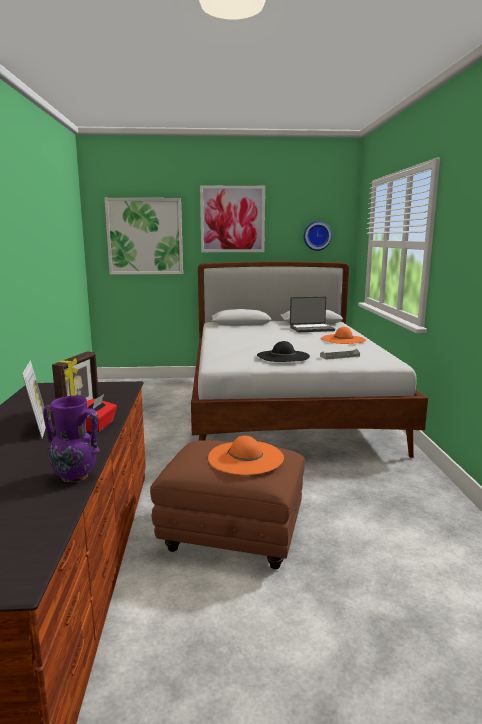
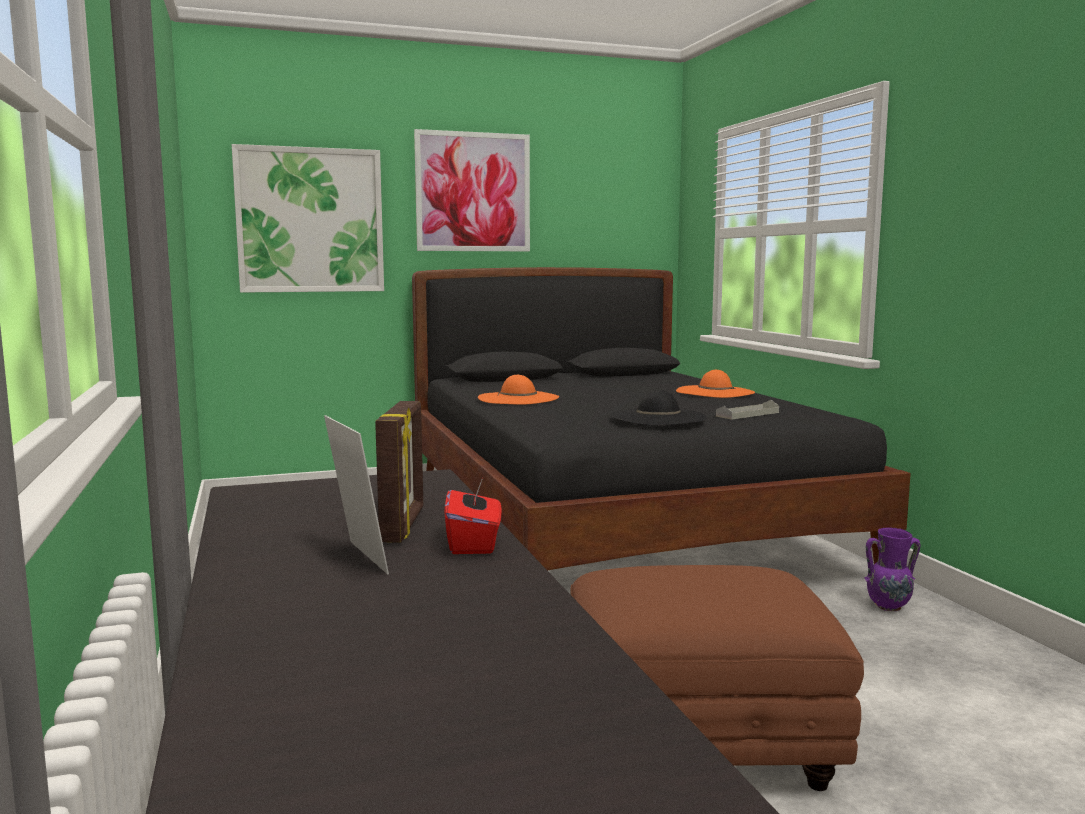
camera: 15 degrees left, 5 degrees down
purple vase [43,396,100,482] -> purple vase moved to [865,527,920,611]
white bed [191,261,428,458] -> black bed [412,267,911,570]
orange hat [208,436,284,475] -> orange hat moved to [478,375,559,405]
laptop [290,297,335,332] -> none
wall clock [304,221,332,251] -> none

